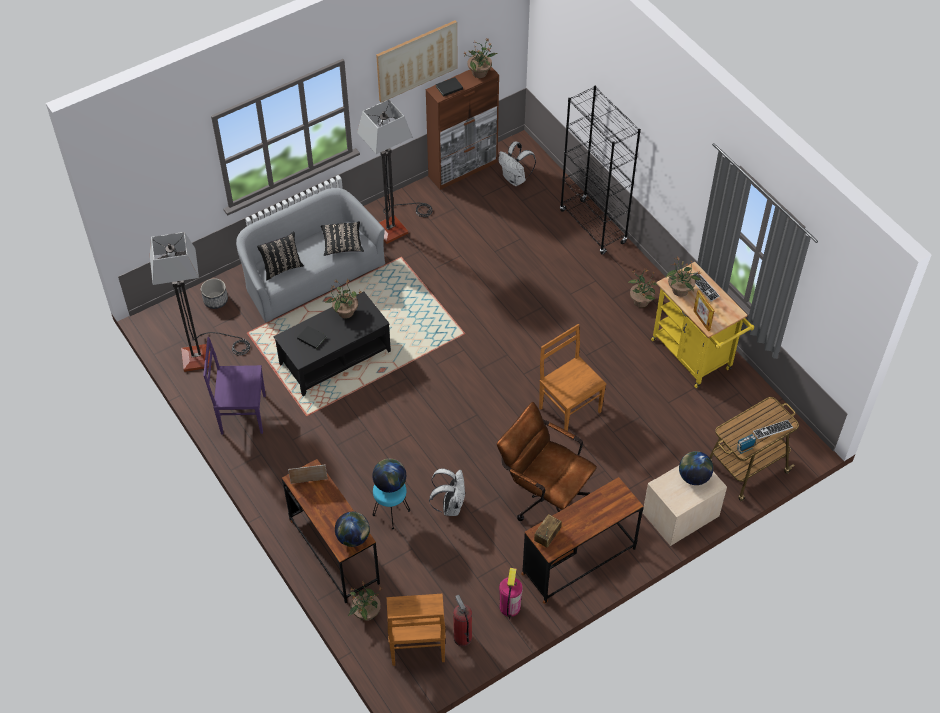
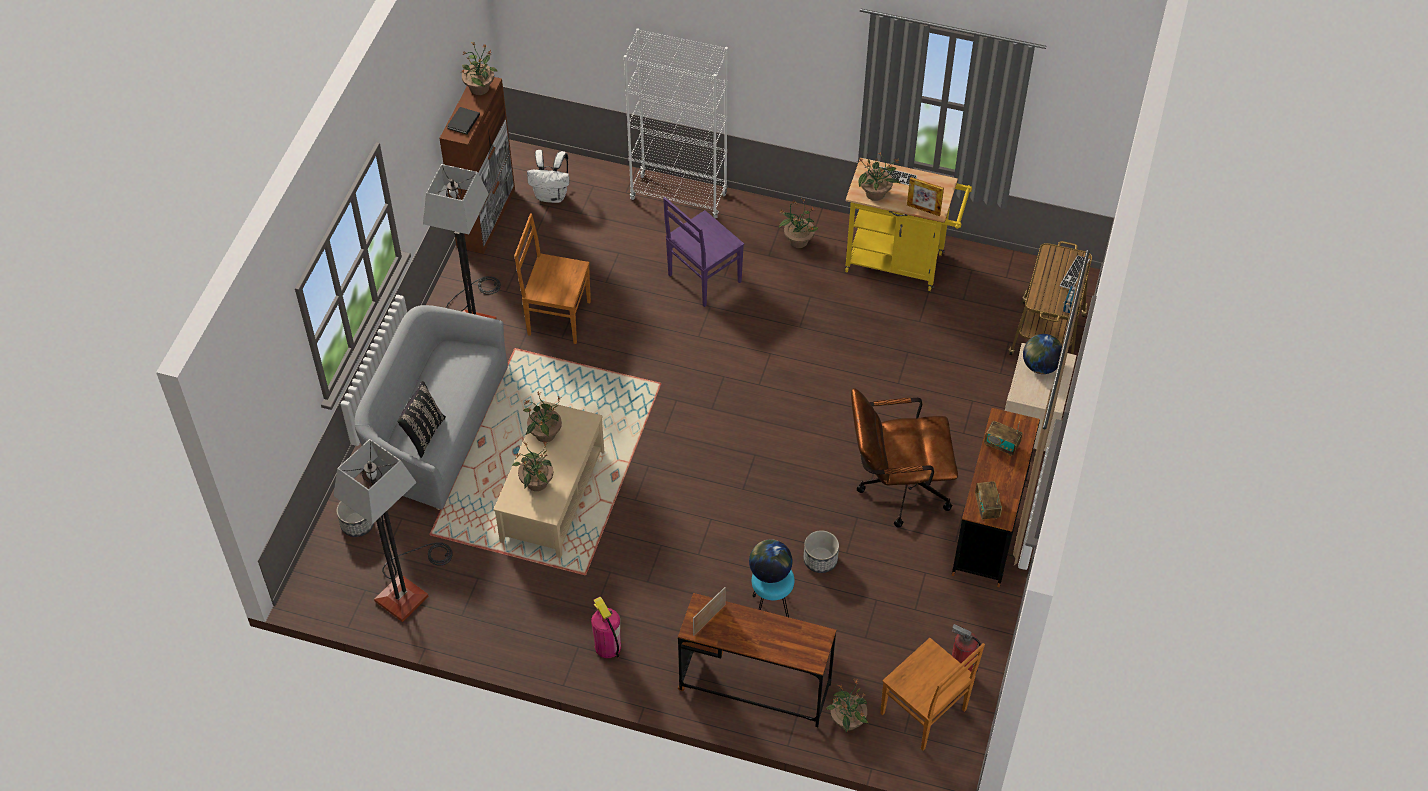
camera: 40 degrees left, 0 degrees up
purple chair [203,337,266,434] -> purple chair moved to [663,197,744,307]
black coffee table [273,291,391,396] -> beige coffee table [493,401,604,558]
black book [297,326,327,349] -> potted plant [512,441,553,491]
black pillow [321,221,364,256] -> none
globe [335,512,370,547] -> none
picture [376,20,458,103] -> none
white backpack [429,468,465,516] -> planter [804,530,839,573]
fire extinguisher [499,568,523,619] -> fire extinguisher moved to [591,596,621,658]
brown chair [539,324,607,436] -> brown chair moved to [514,213,591,344]
black bookcase [560,86,641,255] -> white bookcase [624,28,728,219]
none -> radio [984,421,1023,456]

